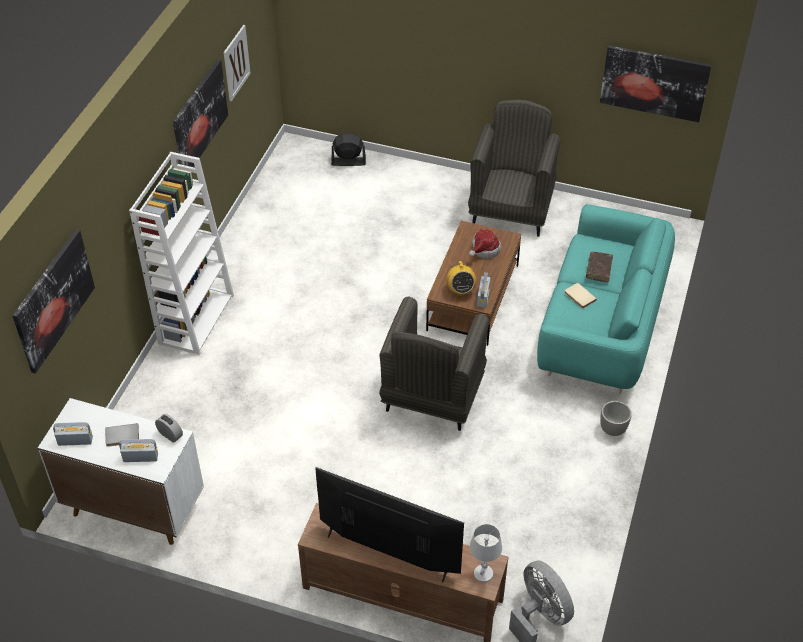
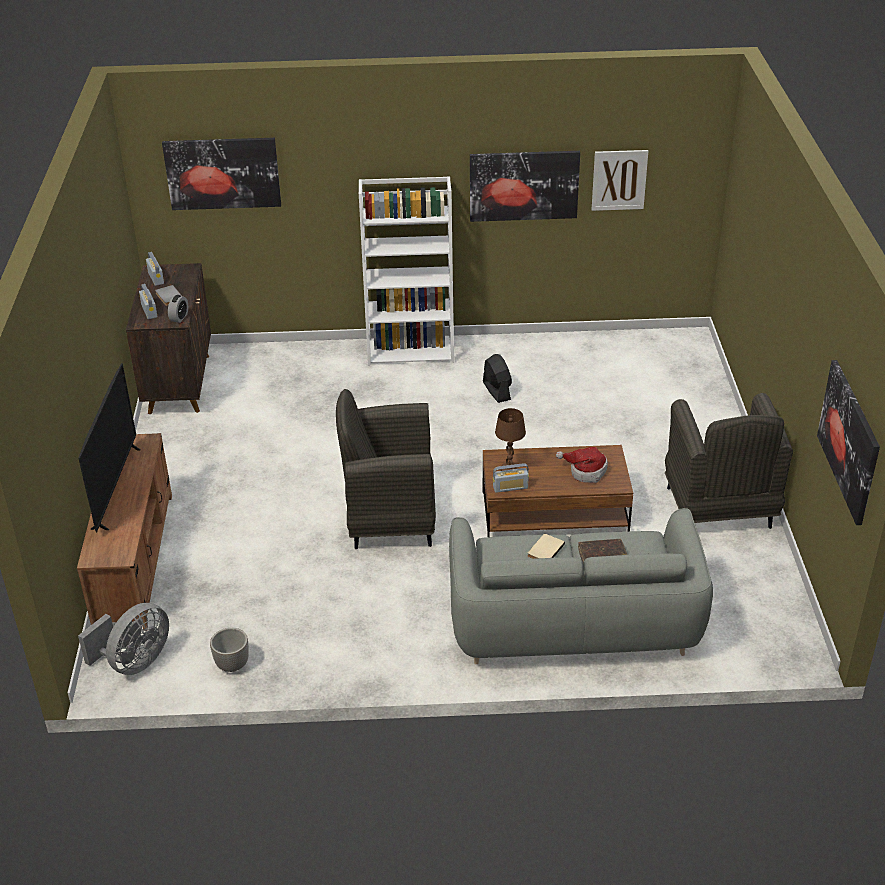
camera: 70 degrees right, 10 degrees down
white cabinet [38,398,204,545] -> brown cabinet [126,263,211,414]
black fan [331,133,366,166] -> black fan moved to [483,354,512,403]
radio [446,261,476,296] -> brown table lamp [495,408,526,471]
grey armchair [468,100,561,237] -> grey armchair turned 90 degrees clockwise [665,393,793,529]
white table lamp [470,524,502,583] -> none
turquoise sofa [537,204,675,394] -> grey sofa [449,508,713,664]
planter [600,401,632,436] -> planter moved to [210,628,249,672]

